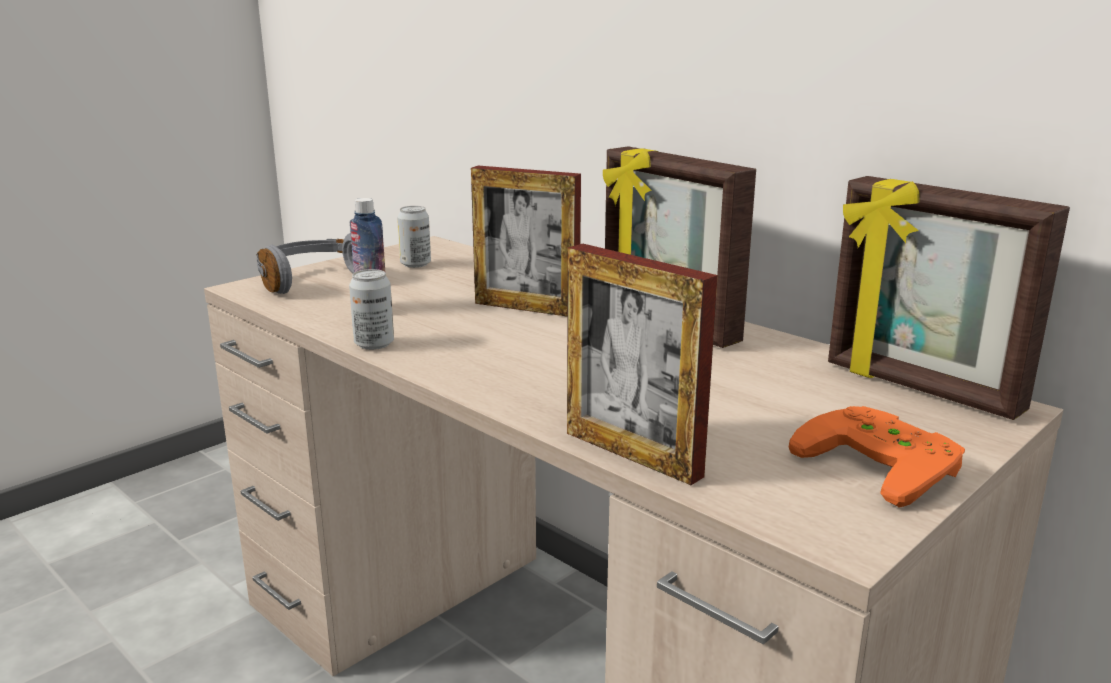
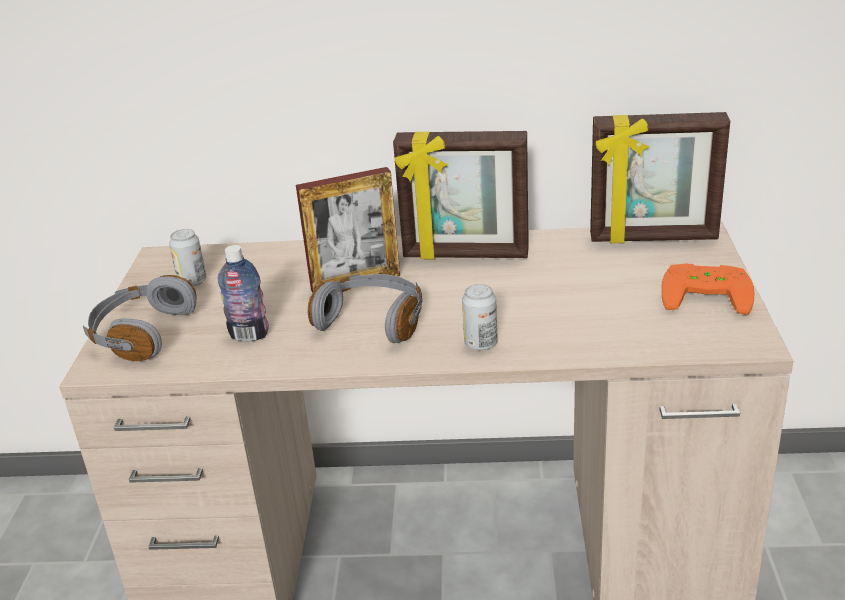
camera: 40 degrees left, 10 degrees up
can [349,269,394,350] -> can moved to [462,284,498,351]
picture frame [567,244,718,485] -> none
none -> grey headphones [308,274,422,343]

